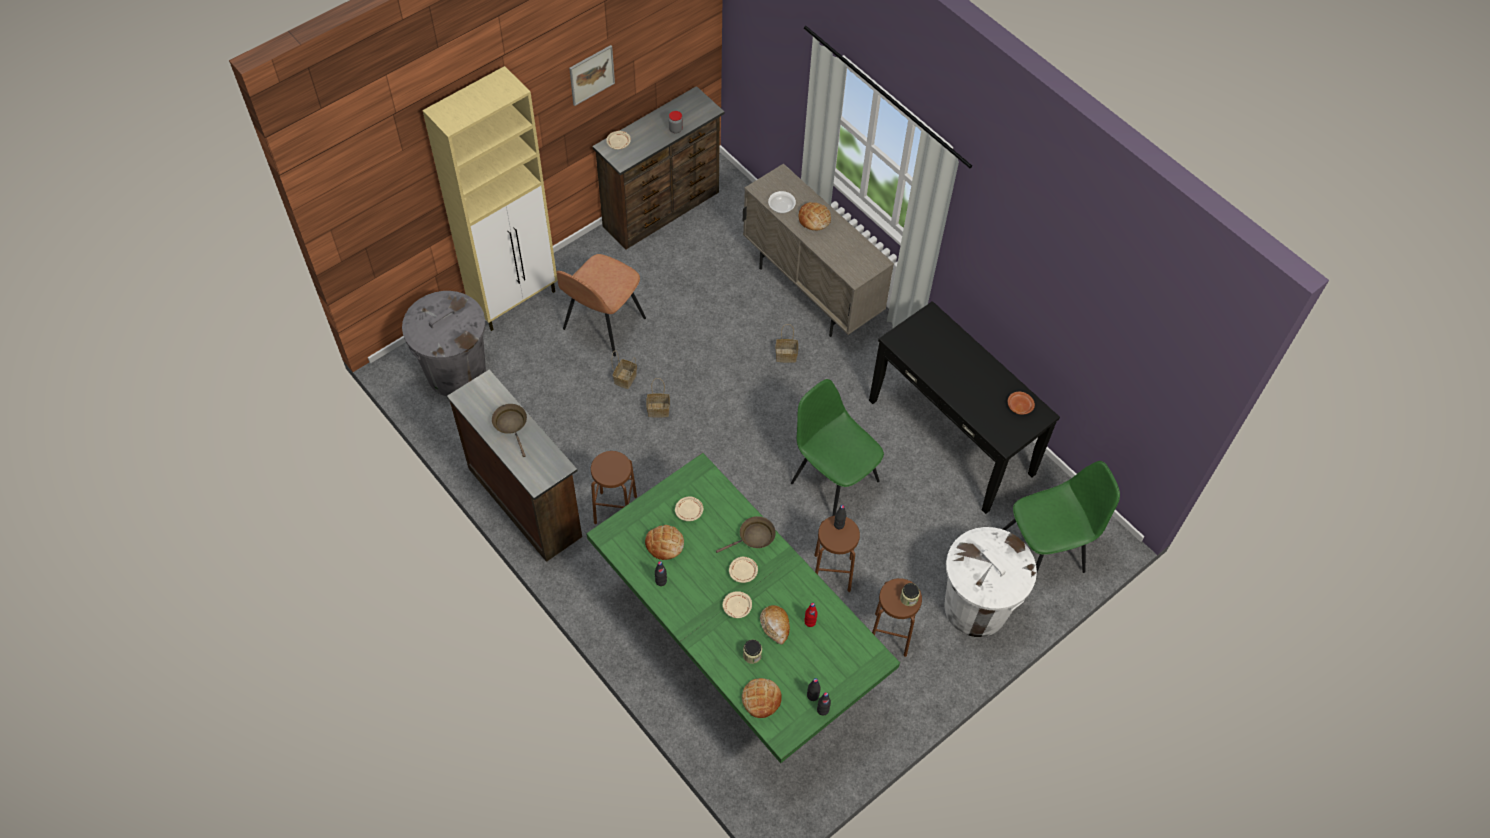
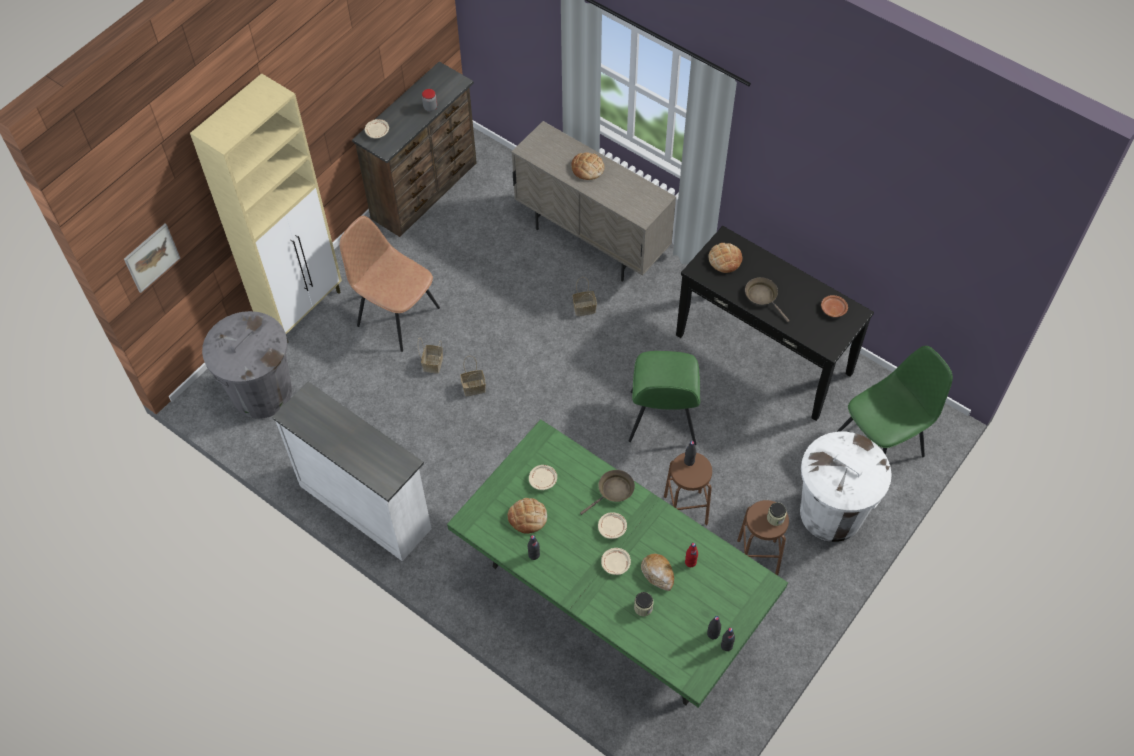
camera: 10 degrees left, 0 degrees up
brown dresser [447,369,582,562] -> white dresser [272,382,432,561]
brown frying pan [492,404,527,457] -> brown frying pan moved to [745,277,790,322]
brown chair [556,254,646,357] -> brown chair turned 105 degrees clockwise [340,216,440,352]
picture [569,45,615,106] -> picture moved to [124,224,180,293]
brown stool [591,451,637,524] -> none
bread [742,678,782,718] -> bread moved to [708,243,743,273]
bowl [768,191,796,213] -> none
green chair [791,379,884,516] -> green chair turned 120 degrees counterclockwise [629,351,700,445]

